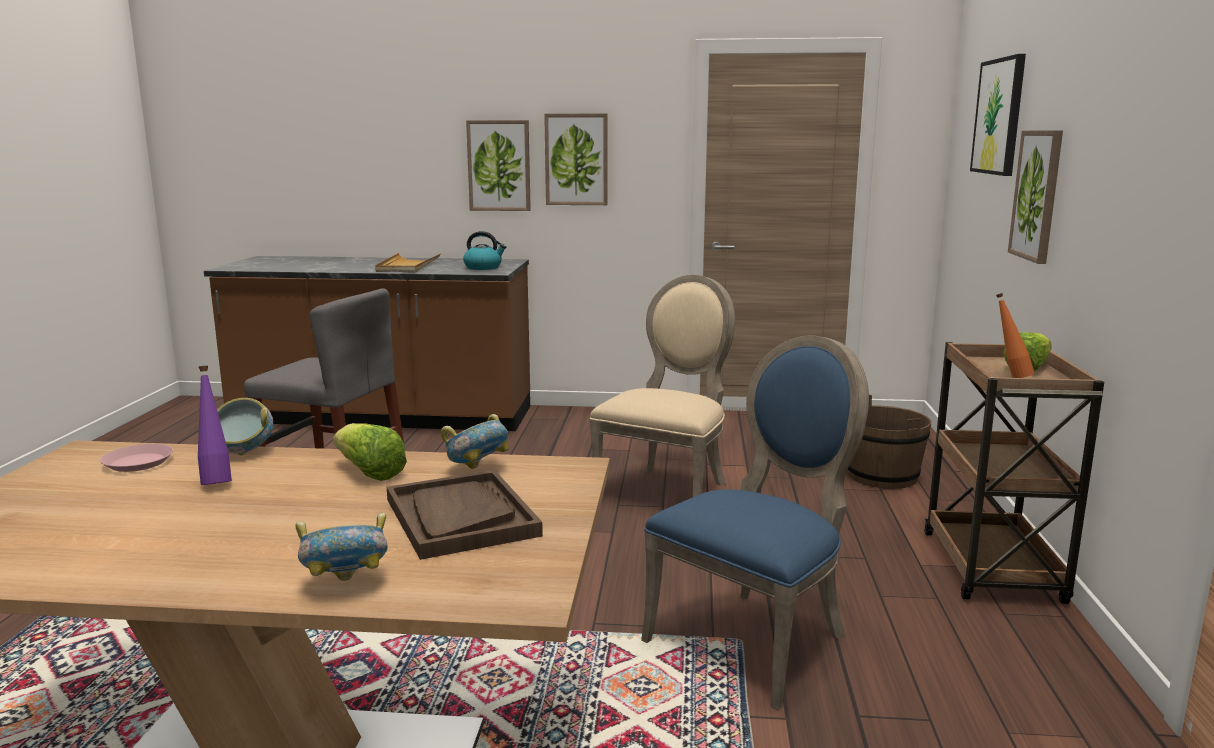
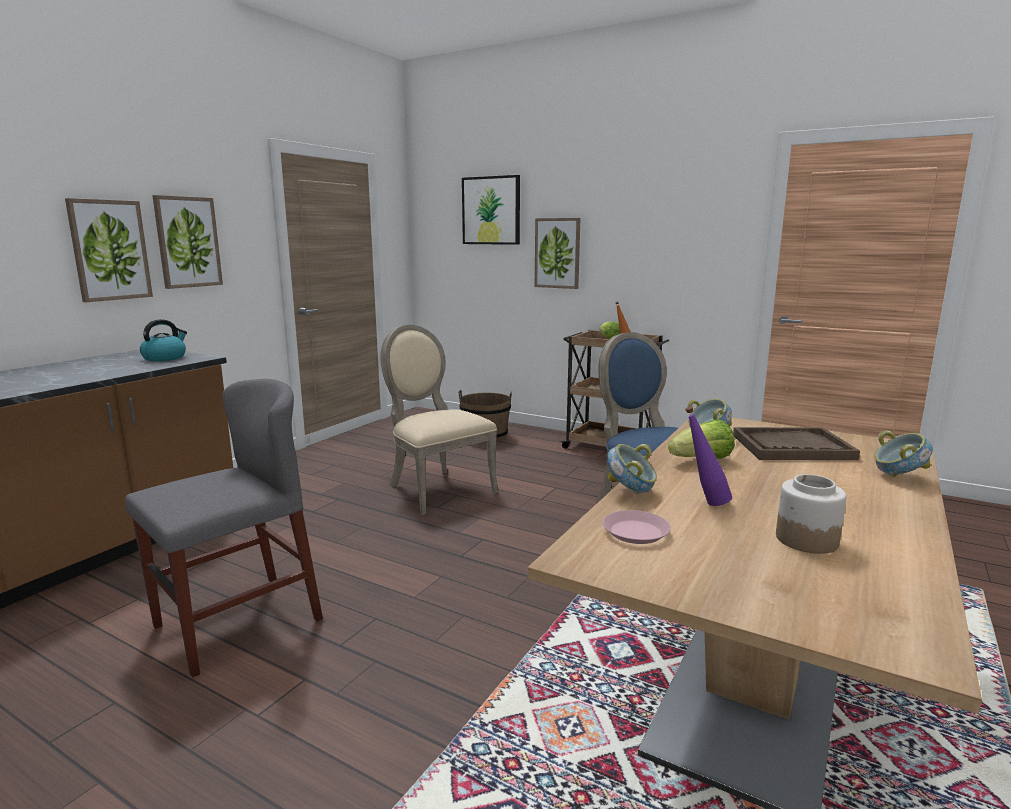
camera: 65 degrees left, 0 degrees up
beige tray [375,253,441,272] -> none
none -> jar [776,474,846,554]

